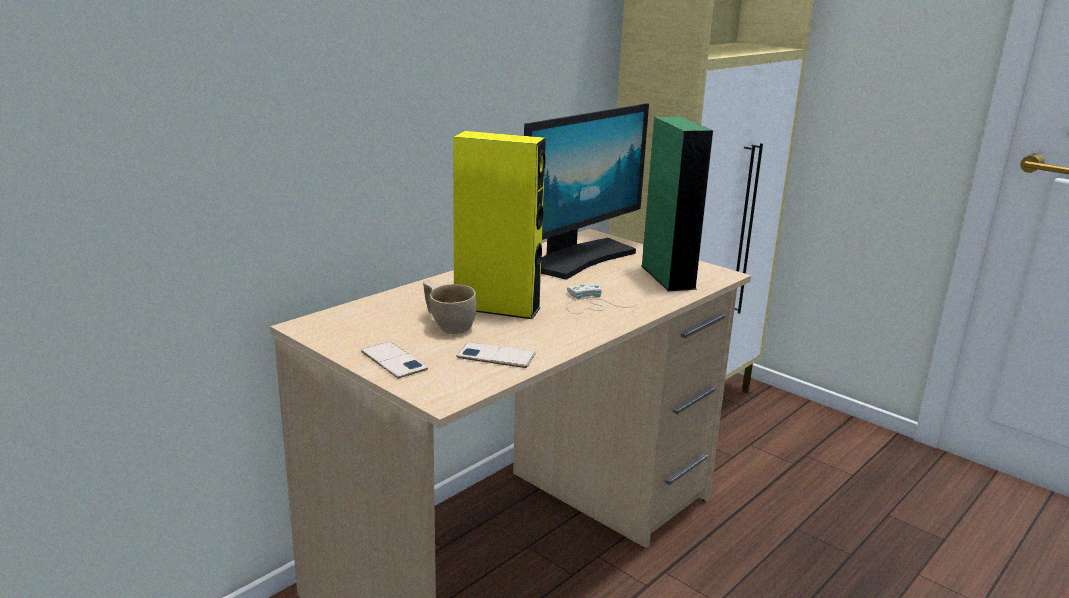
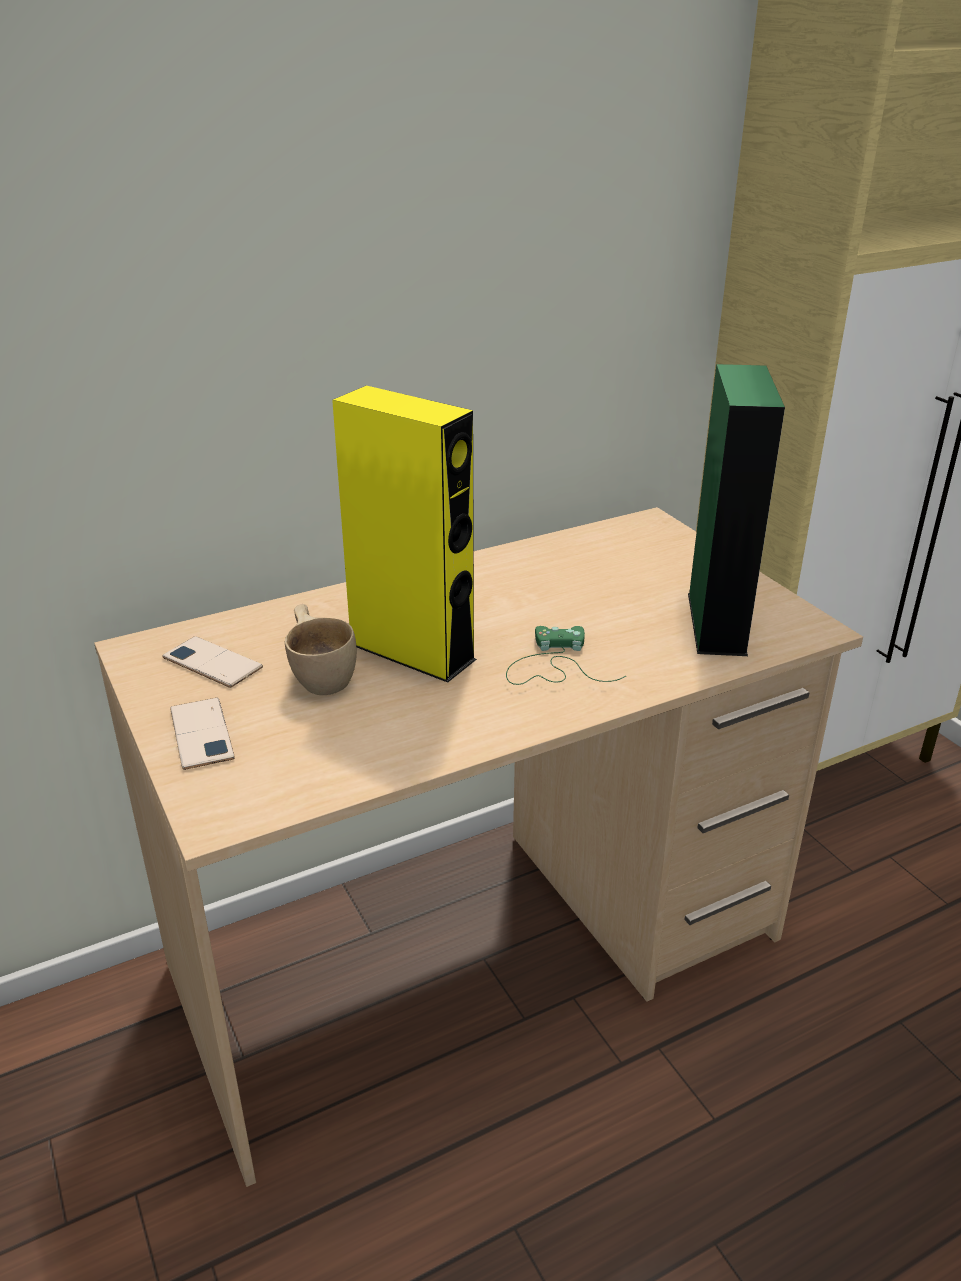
camera: 20 degrees right, 10 degrees up
phone [457,342,536,368] -> phone moved to [162,636,263,688]
monitor [524,103,649,280] -> none
white game controller [566,284,639,314] -> green game controller [506,626,626,685]

